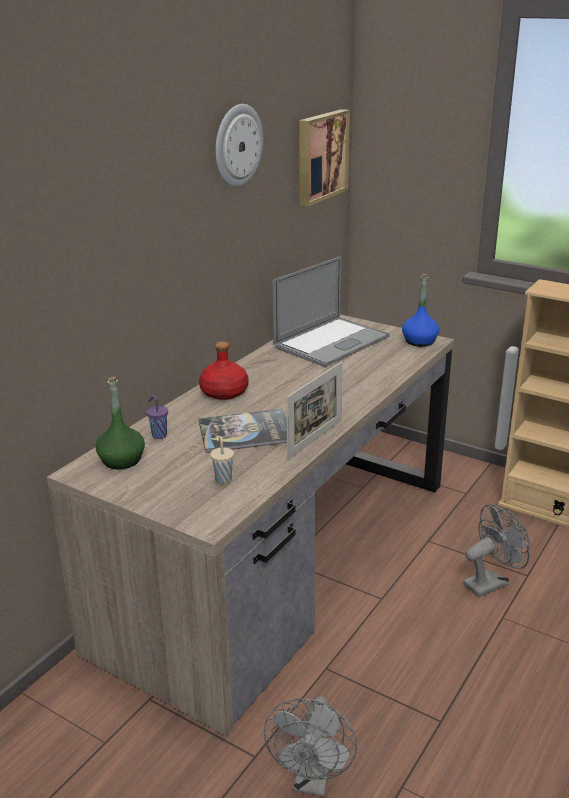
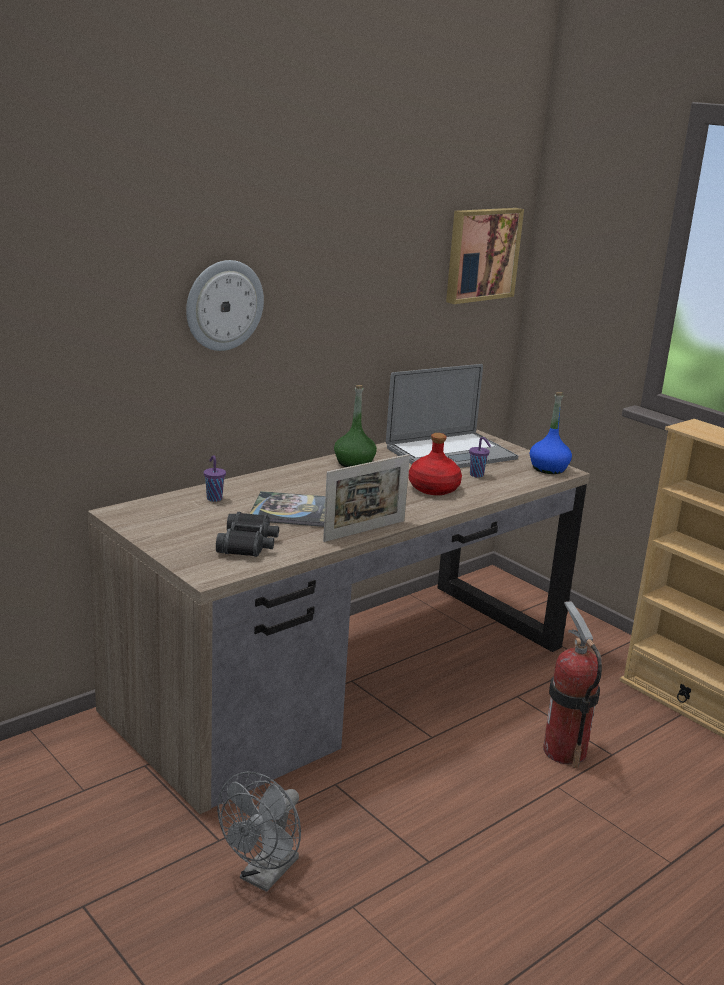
camera: 15 degrees right, 5 degrees down
green bottle [96,376,145,469] -> green bottle moved to [334,385,377,467]
red bottle [199,341,249,400] -> red bottle moved to [409,433,462,495]
beige cup [210,436,234,484] -> black binoculars [216,512,279,557]
wall clock [215,104,263,188] -> wall clock moved to [186,260,264,351]
grey fan [463,504,530,597] -> fire extinguisher [543,601,602,768]
none -> purple cup [469,437,491,477]

